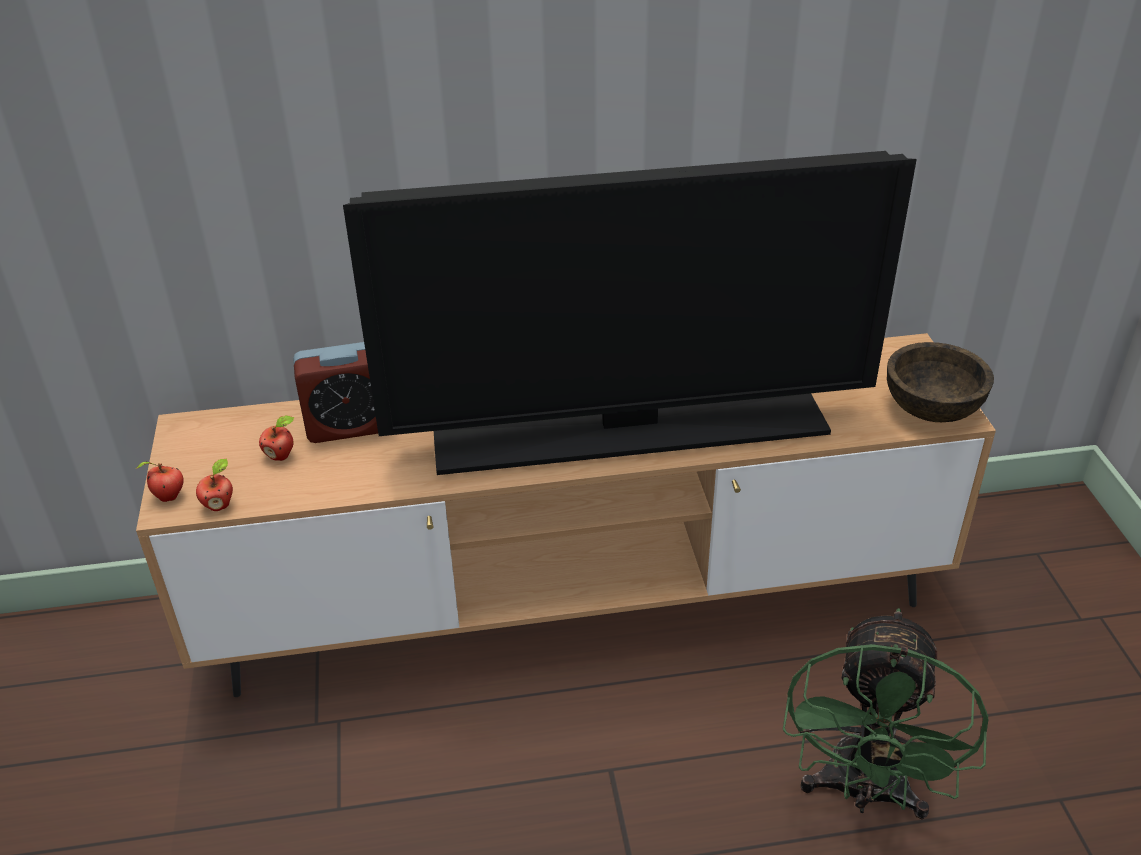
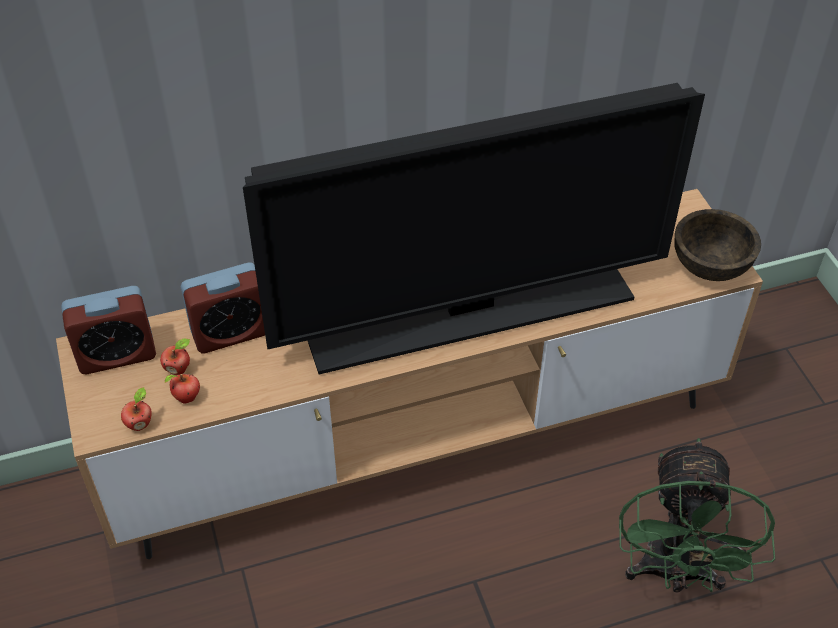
camera: 10 degrees left, 10 degrees up
apple [136,461,184,502] -> apple moved to [164,374,200,404]
none -> alarm clock [61,286,156,374]

